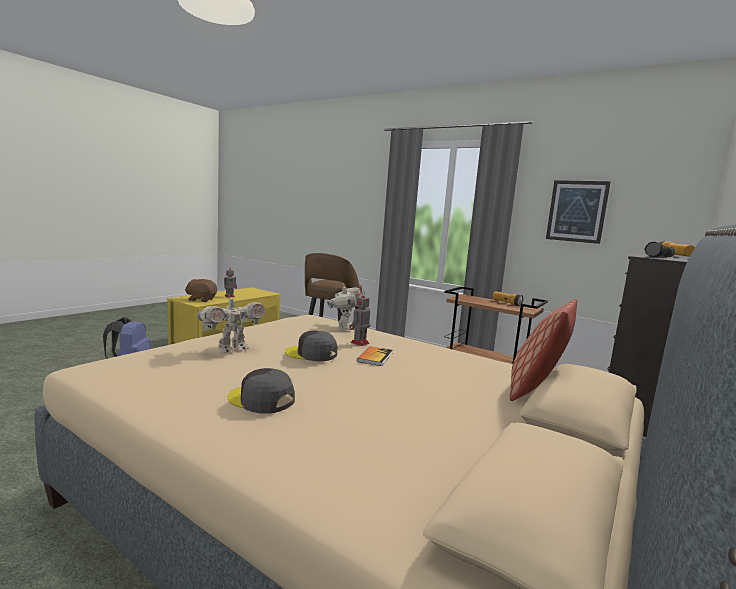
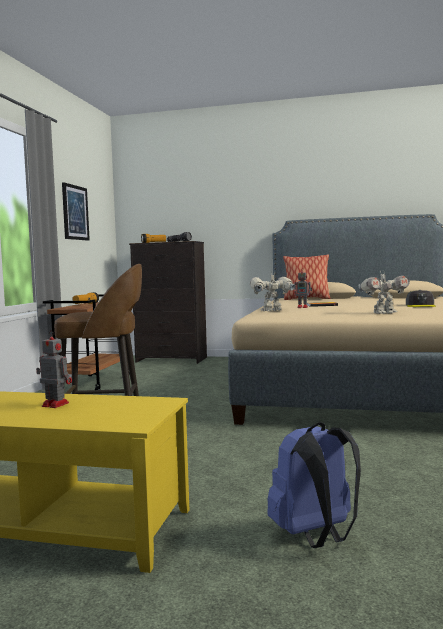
camera: 110 degrees left, 5 degrees down
brown plush toy [185,279,217,302] -> none
toy robot [197,293,265,353] -> toy robot turned 135 degrees clockwise [358,271,410,314]
grey cap [285,331,337,361] -> none

